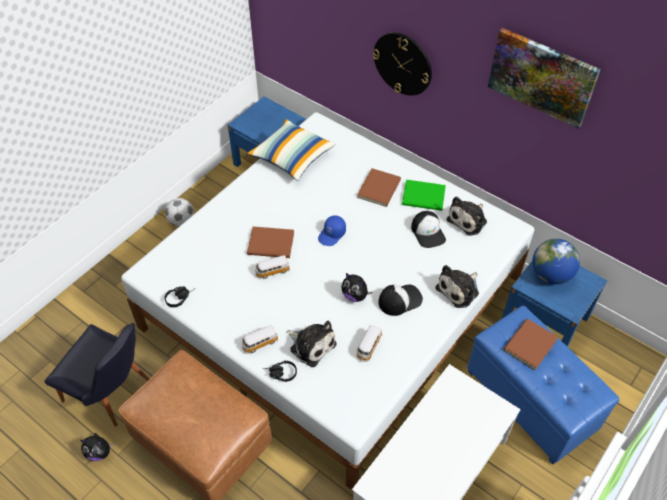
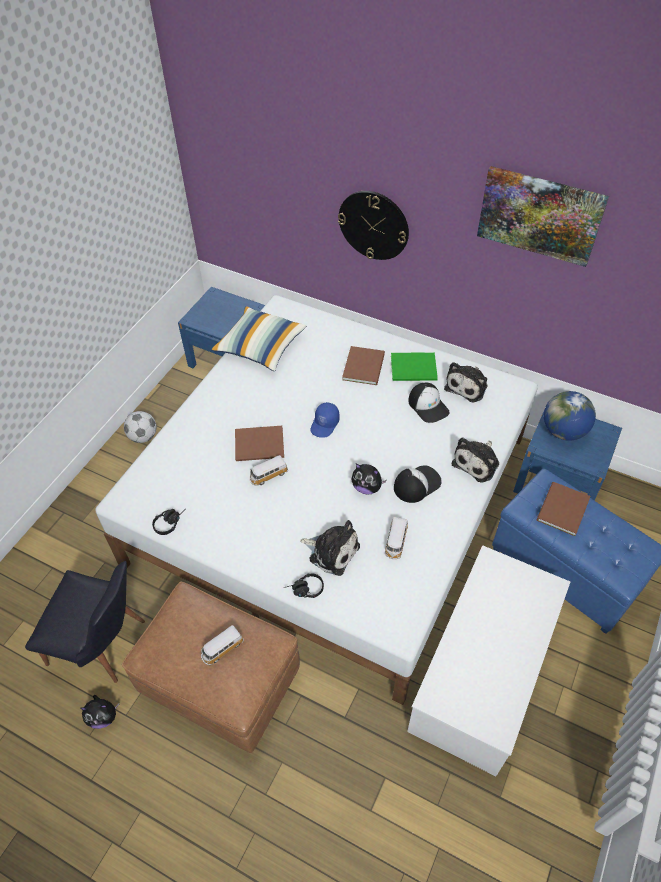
camera: 10 degrees left, 0 degrees up
toy car [241,325,279,354] -> toy car moved to [201,625,244,665]

